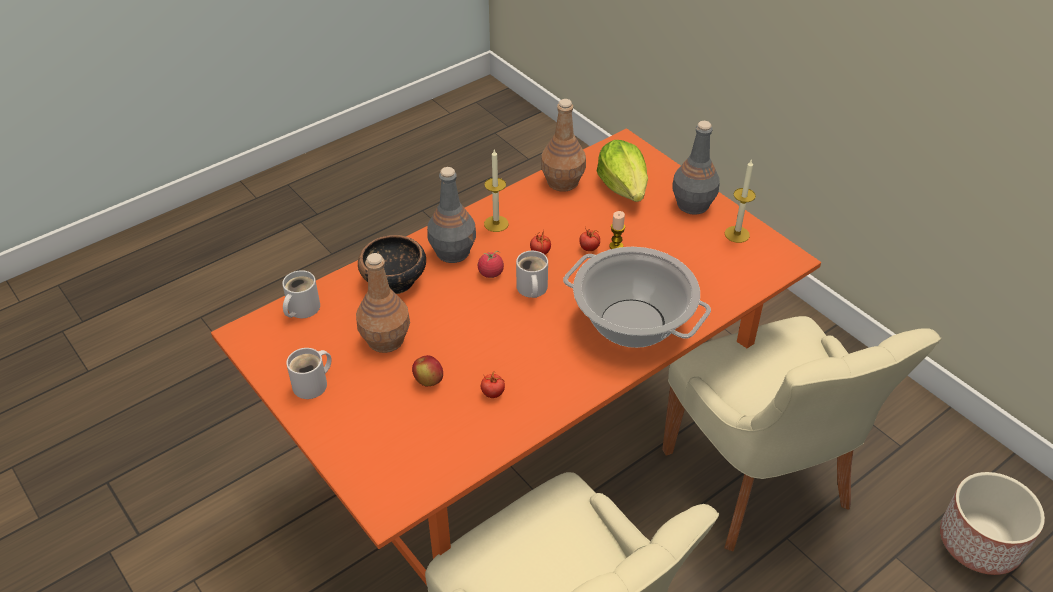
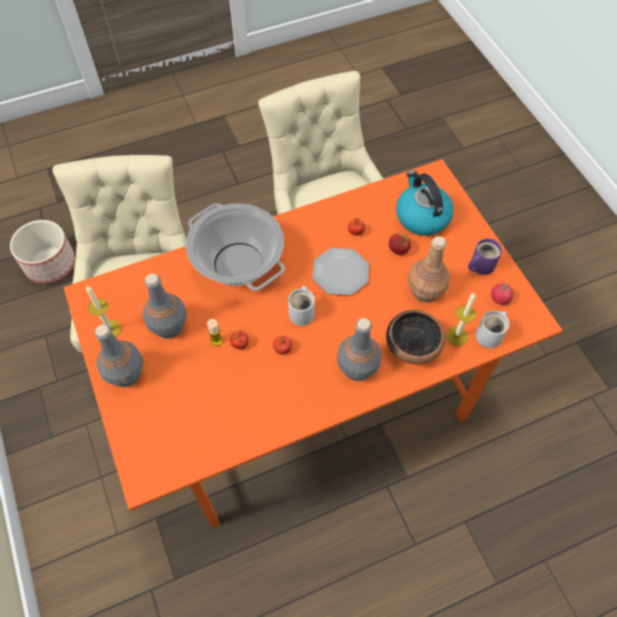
camera: 165 degrees left, 15 degrees up
white mug [286,348,332,399] -> purple mug [468,239,502,275]
tomato [478,251,504,278] -> tomato moved to [491,283,514,305]
candle [484,150,509,232] -> candle moved to [446,293,476,346]
brown bottle [541,99,586,192] -> none
lettuce [597,140,648,202] -> none
none -> grey bottle [143,273,187,339]
none -> plate [312,248,369,296]
none -> kettle [396,170,454,235]

